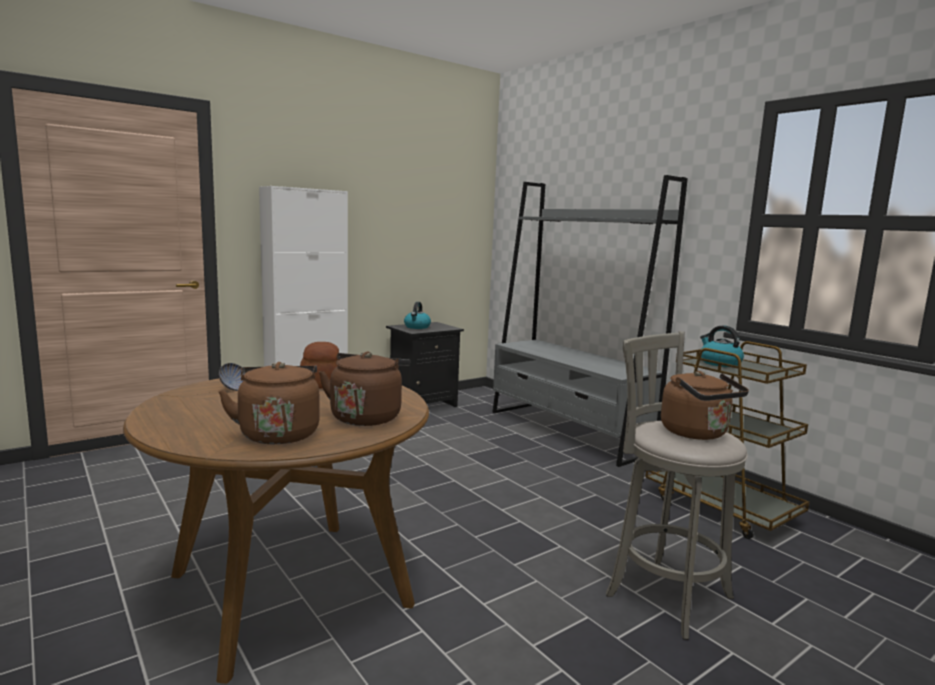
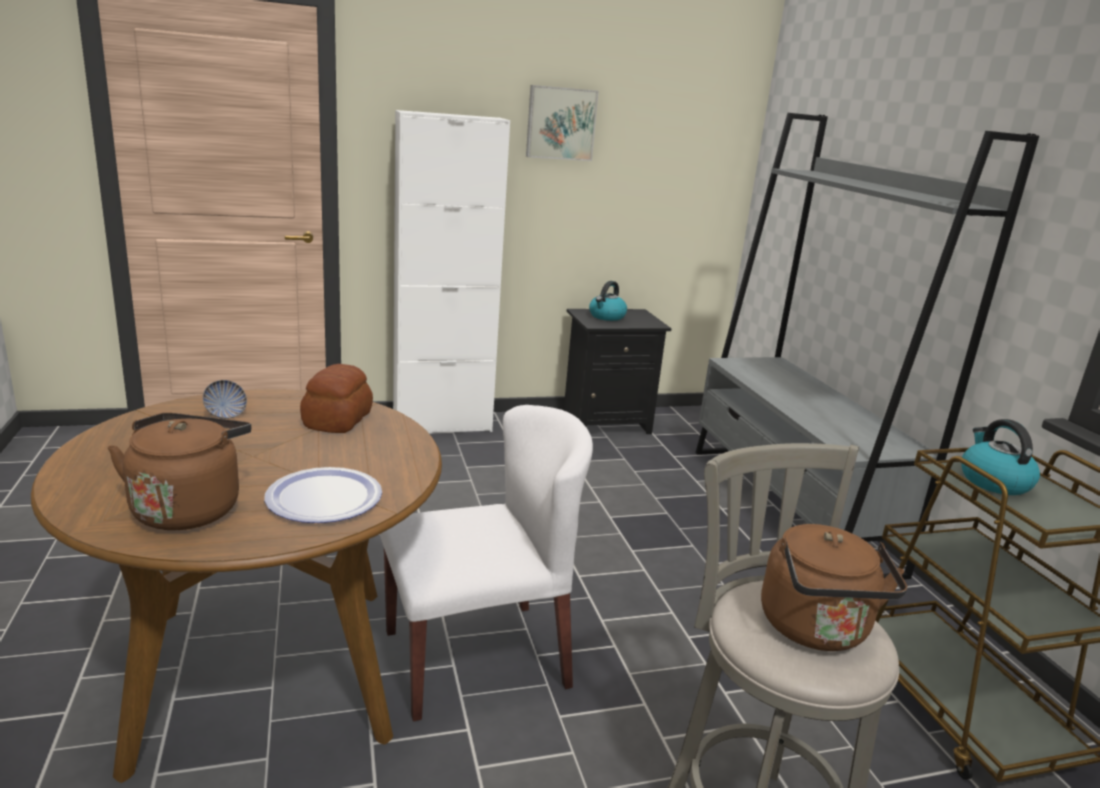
camera: 20 degrees right, 10 degrees up
brown kettle [319,352,410,426] -> plate [264,467,382,523]
none -> white chair [380,405,593,722]
none -> picture [526,85,599,161]

